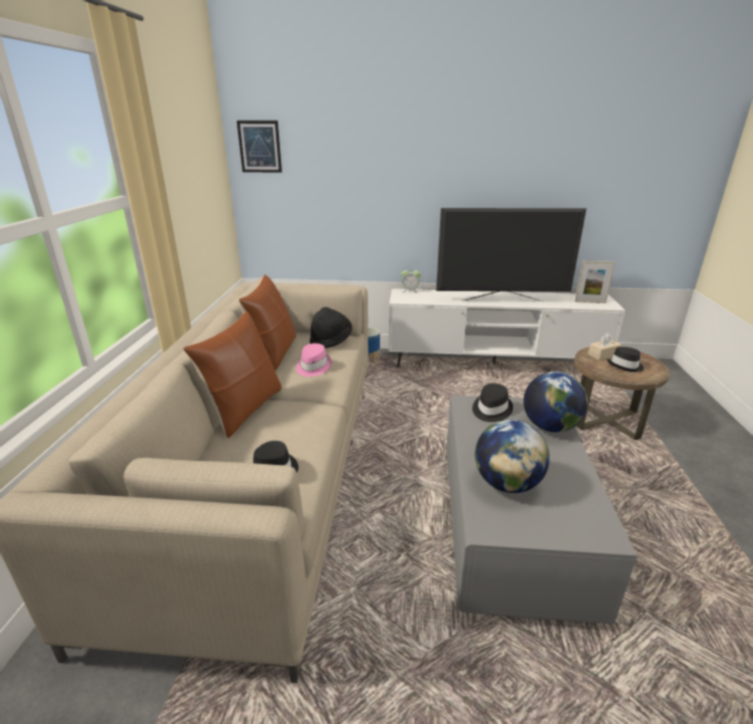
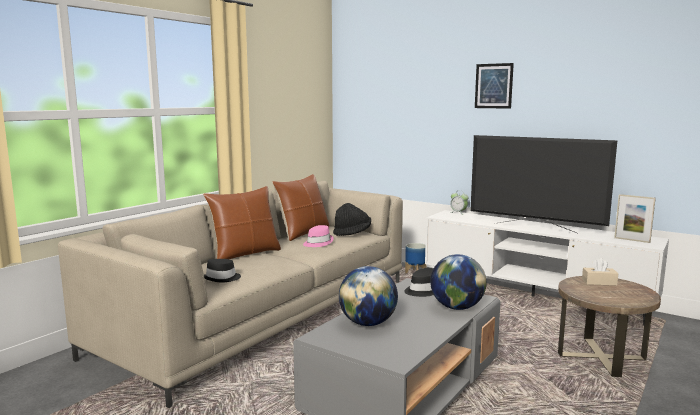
camera: 30 degrees right, 15 degrees down
picture [237,121,282,173] -> picture moved to [475,63,514,109]
black hat [607,347,644,372] -> none

